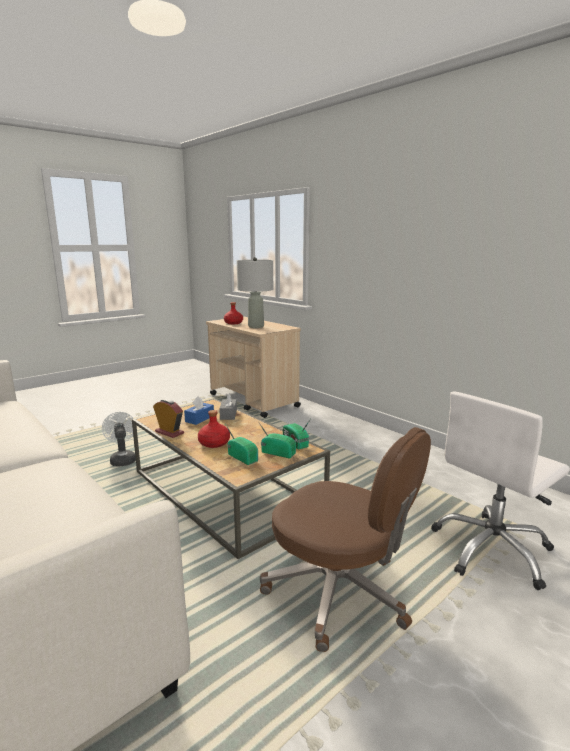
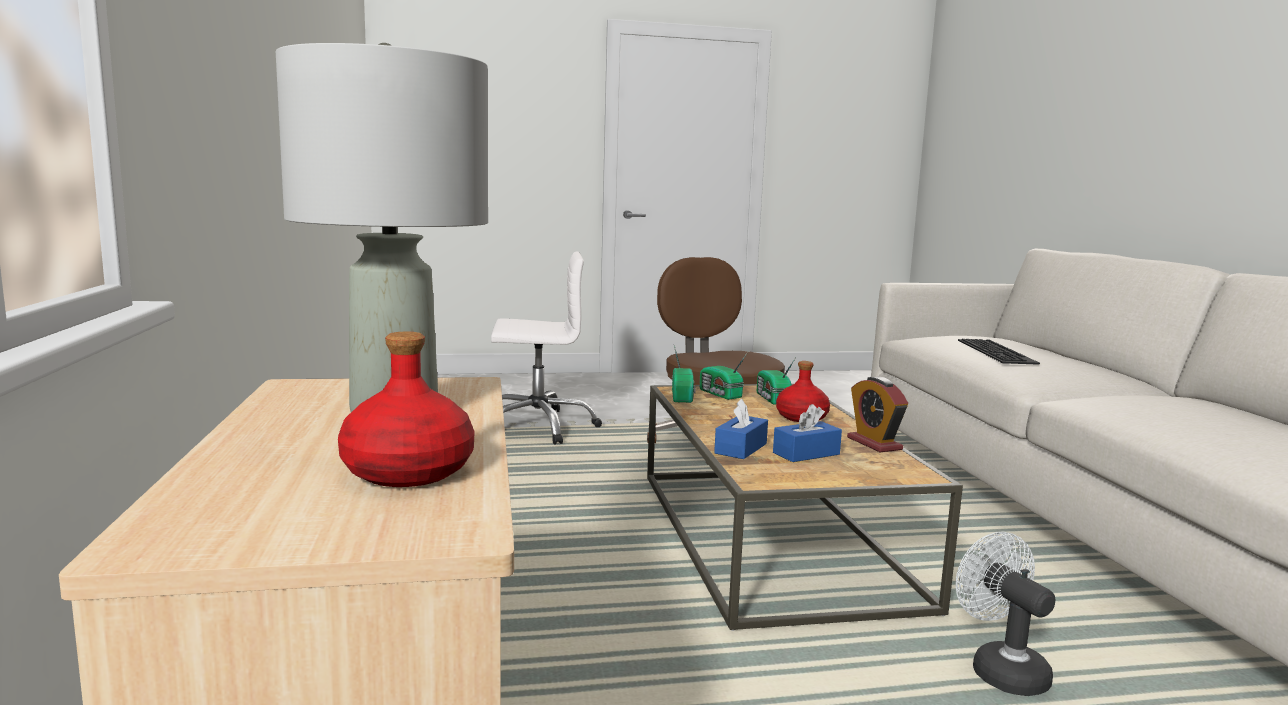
camera: 150 degrees left, 5 degrees down
white fan [102,412,136,467] -> white fan turned 150 degrees clockwise [955,532,1055,696]
grey tissue box [219,393,237,420] -> blue tissue box [714,399,768,459]
none -> keyboard [958,339,1040,365]

